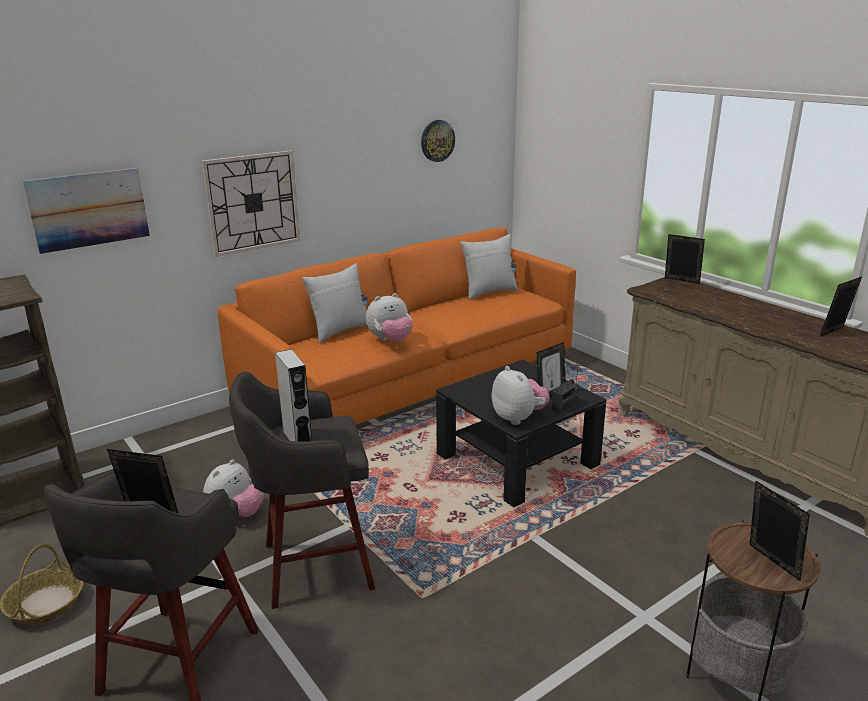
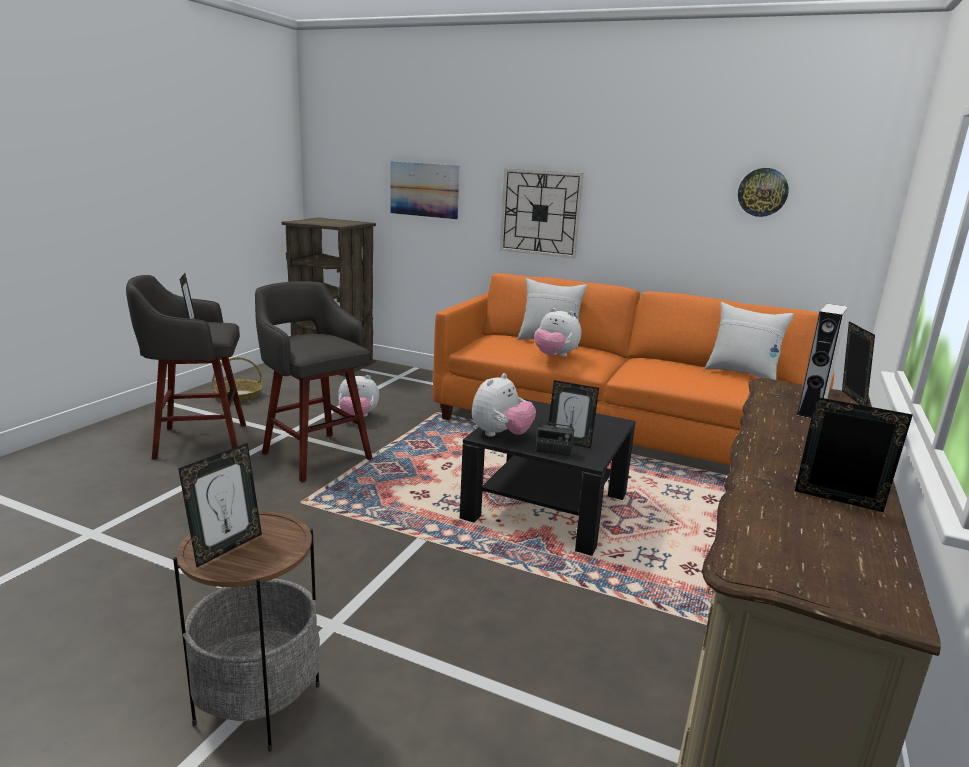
camera: 60 degrees right, 5 degrees down
grey speaker [275,349,312,442] -> grey speaker moved to [796,304,848,419]

